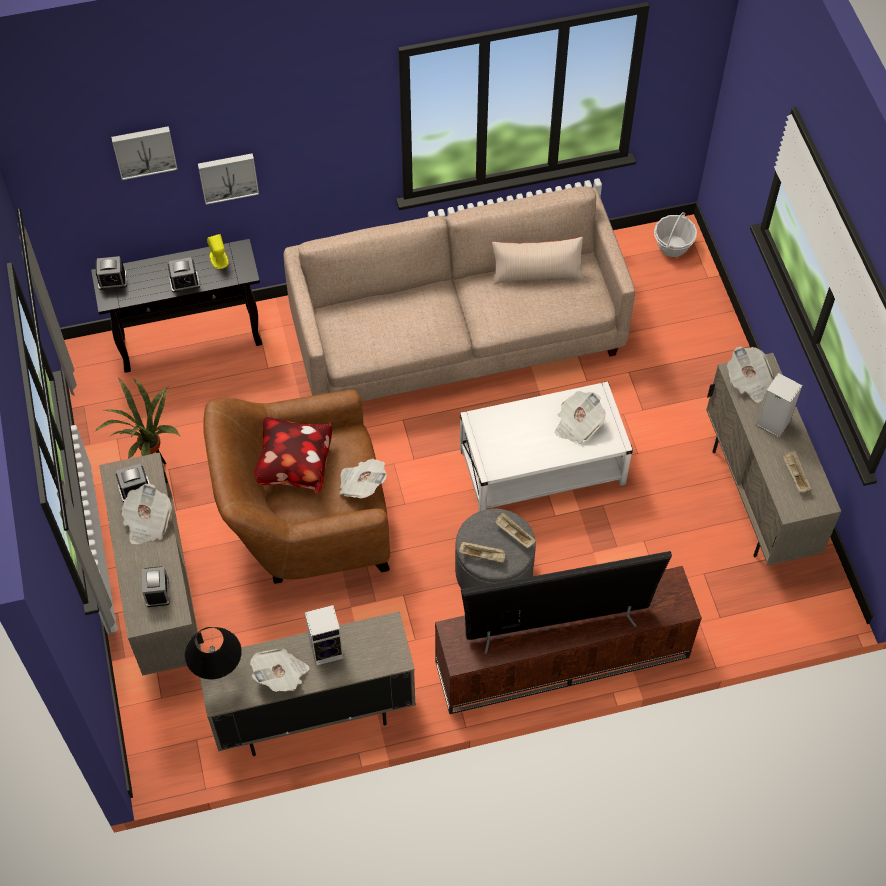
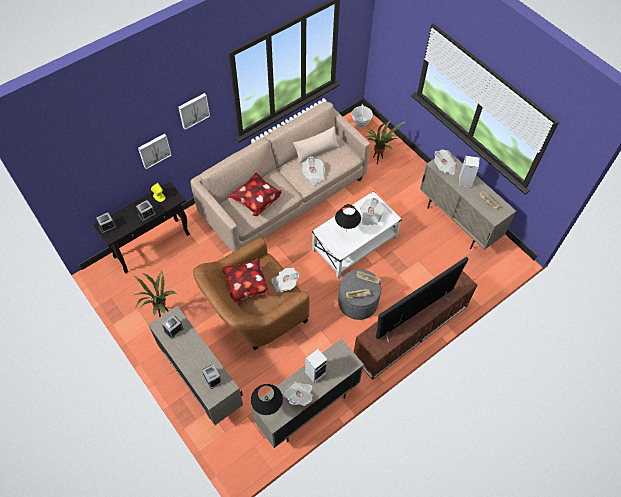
camera: 25 degrees left, 0 degrees up
picture [111,126,178,180] -> picture moved to [178,93,210,130]
newspaper [121,484,172,545] -> newspaper moved to [302,157,325,186]
none -> pillow [228,172,282,216]
none -> black table lamp [335,204,361,233]
none -> potted plant [366,120,406,164]

